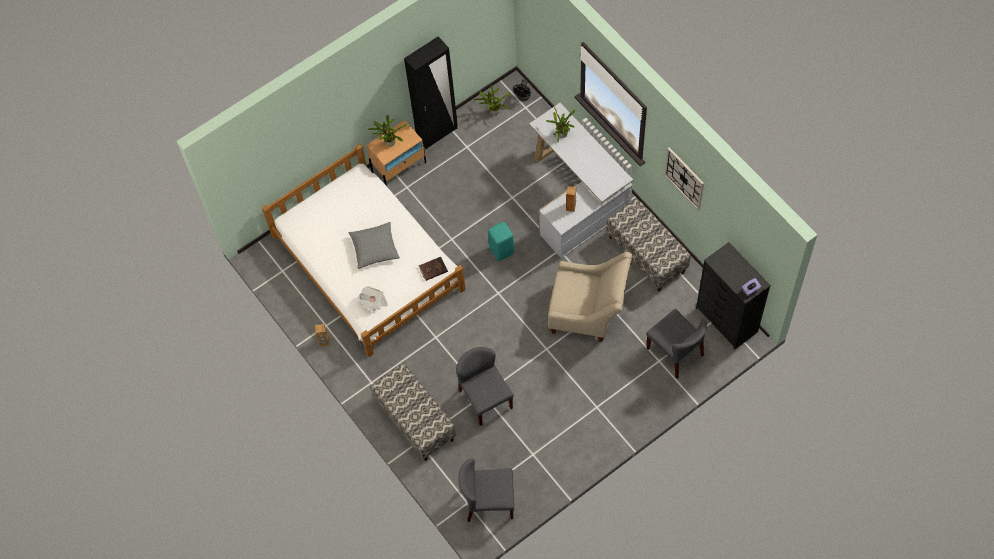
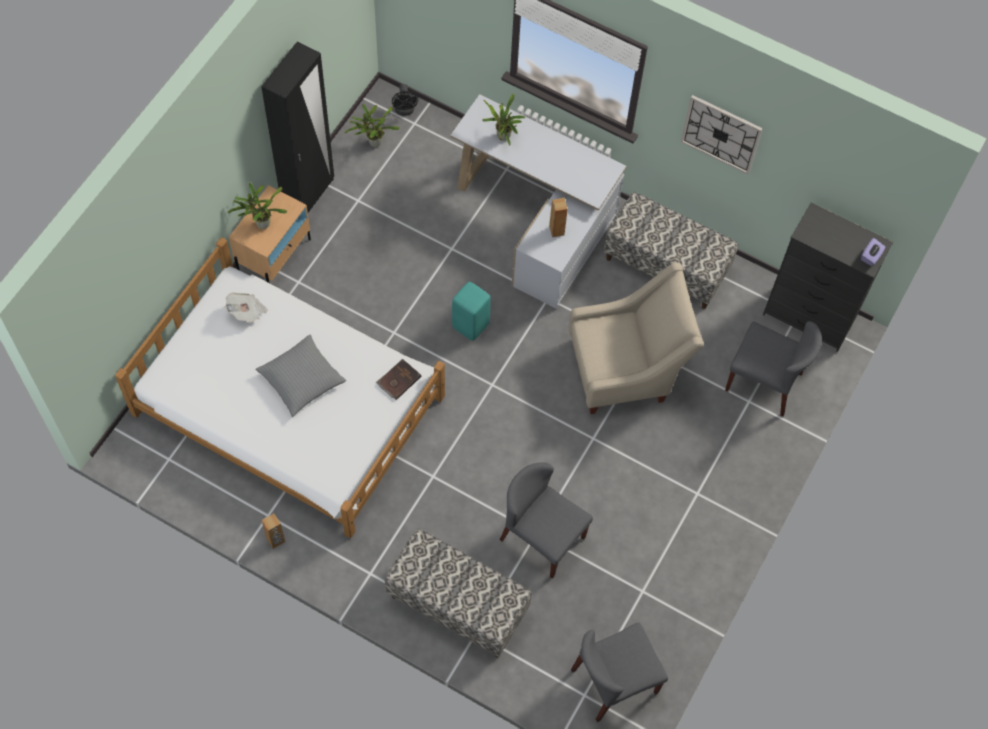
camera: 30 degrees left, 0 degrees up
newspaper [359,286,388,311] -> newspaper moved to [224,293,268,323]

